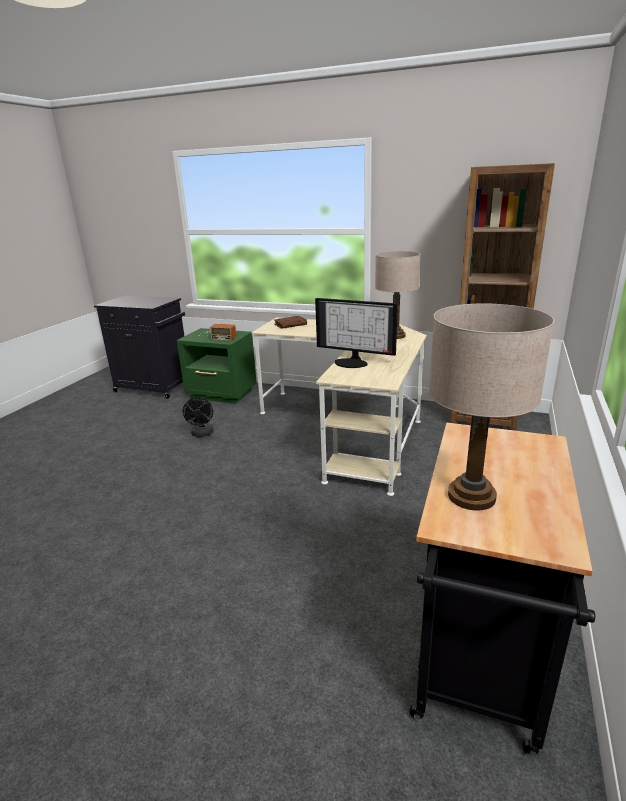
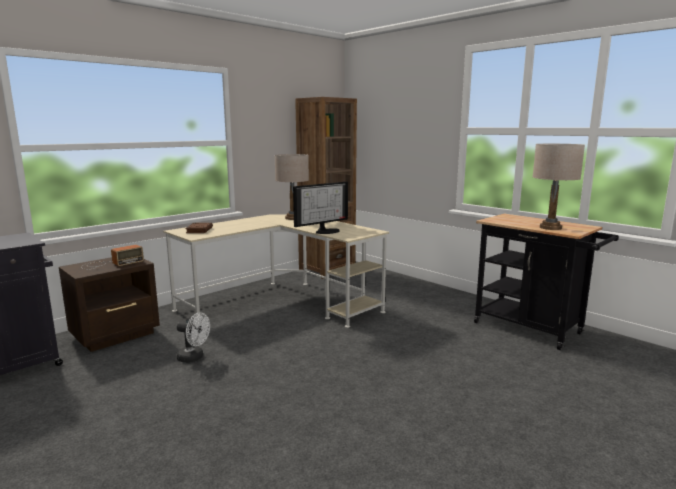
camera: 65 degrees left, 10 degrees down
green nightstand [177,328,257,404] -> brown nightstand [59,257,160,352]
black fan [183,398,213,437] -> white fan [177,312,210,363]

